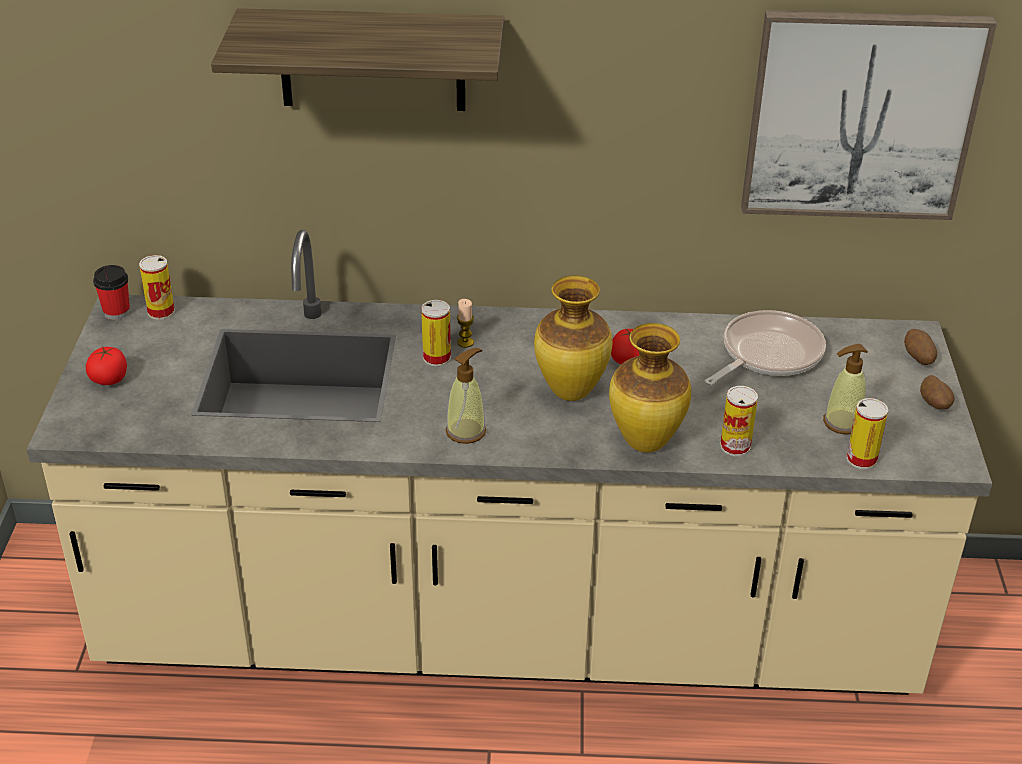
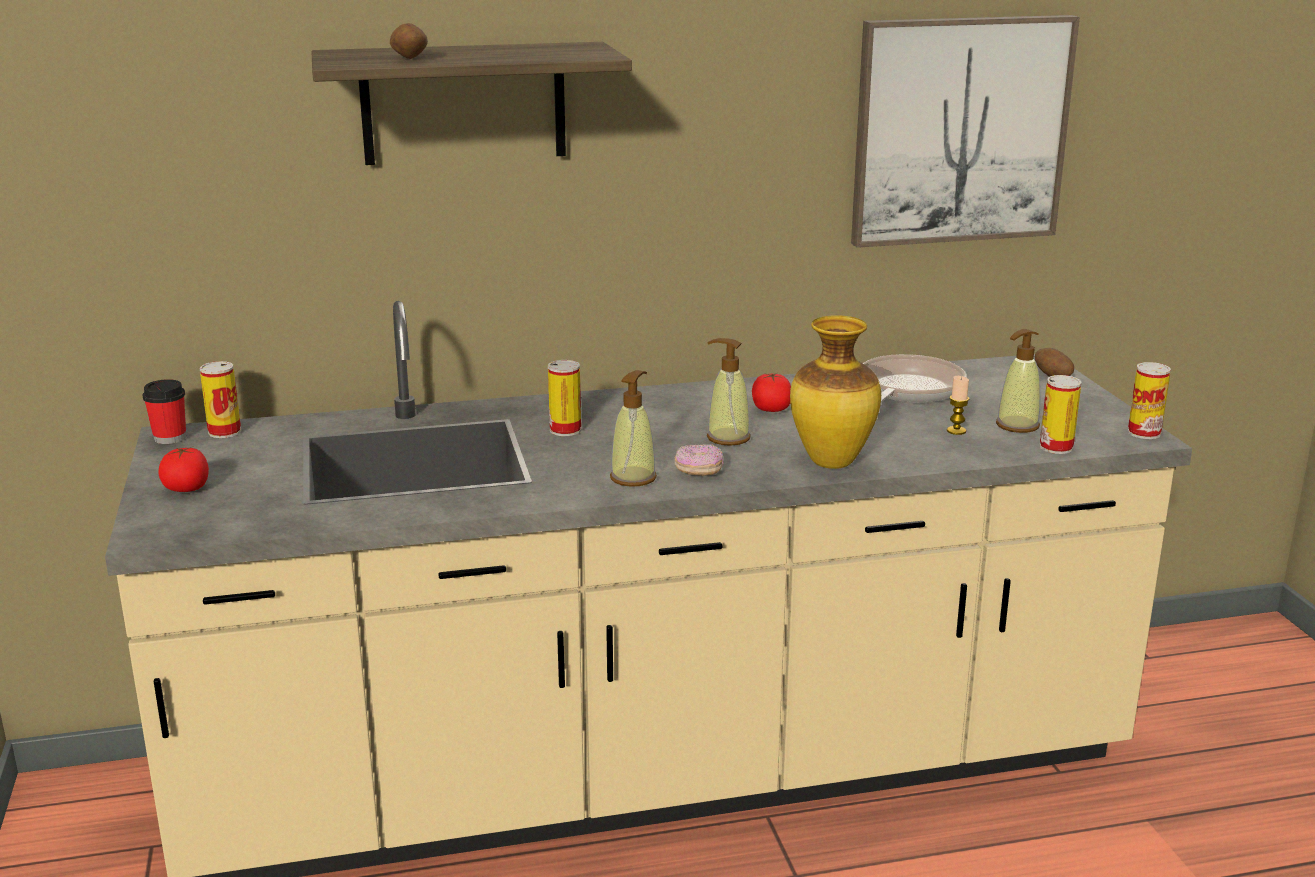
camera: 15 degrees left, 15 degrees down
candle [457,299,474,348] -> candle moved to [947,376,969,435]
vase [534,275,613,401] -> soap dispenser [707,338,751,446]
can [720,386,758,456] -> can moved to [1128,362,1171,439]
potato [920,375,954,409] -> potato moved to [390,23,428,59]
none -> donut [675,444,724,476]

